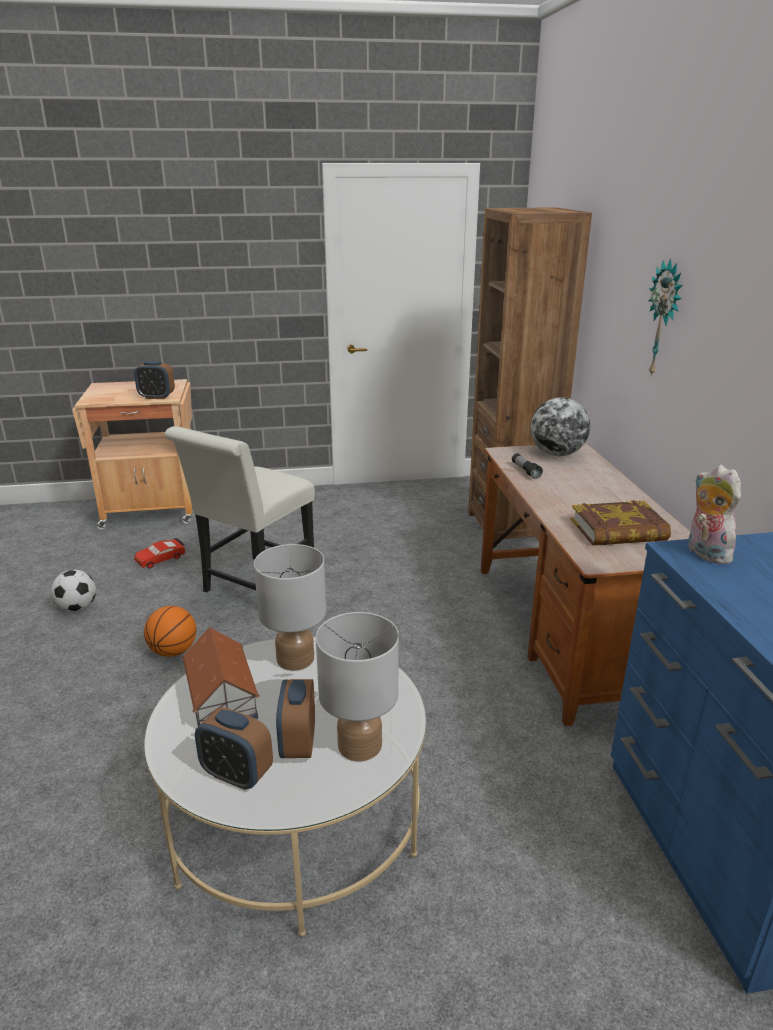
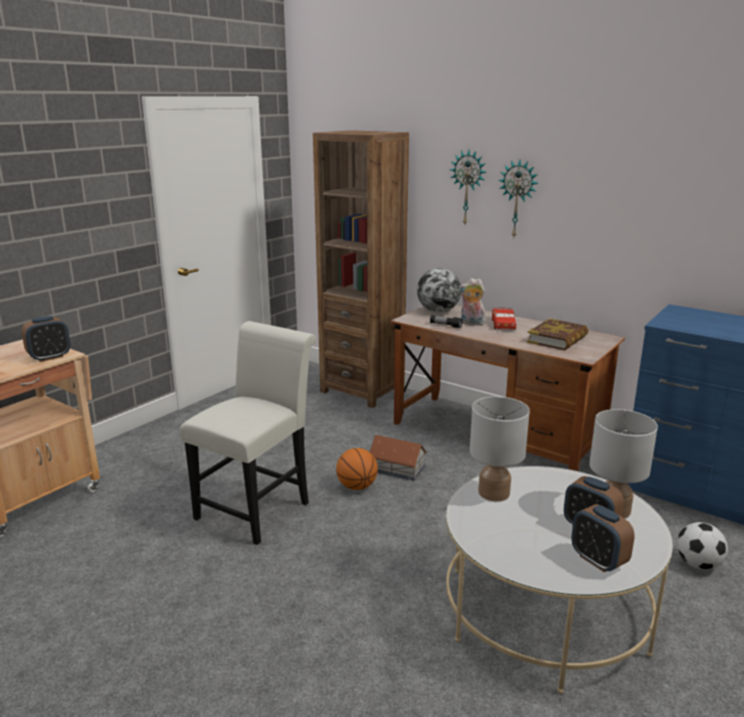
camera: 45 degrees left, 5 degrees down
football [50,570,96,612] -> football moved to [677,522,728,570]
red toy car [134,538,186,568] -> red toy car moved to [492,308,516,330]
basketball [144,606,196,657] -> basketball moved to [336,448,378,490]
white chair [164,426,315,593] -> white chair turned 135 degrees counterclockwise [180,321,316,545]
toy house [182,627,260,726] -> toy house moved to [370,435,427,481]
alarm clock [195,707,273,790] -> alarm clock turned 75 degrees clockwise [571,504,635,572]
plush toy [689,465,741,564] -> plush toy moved to [459,278,485,326]
none -> wall clock [450,150,486,224]

